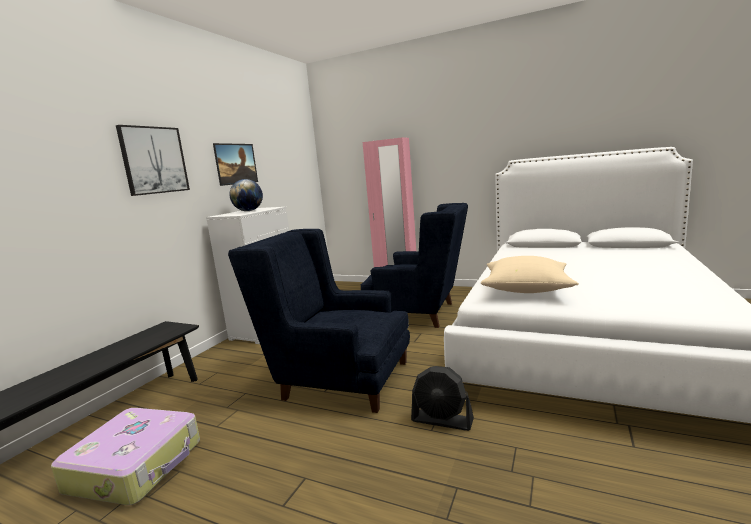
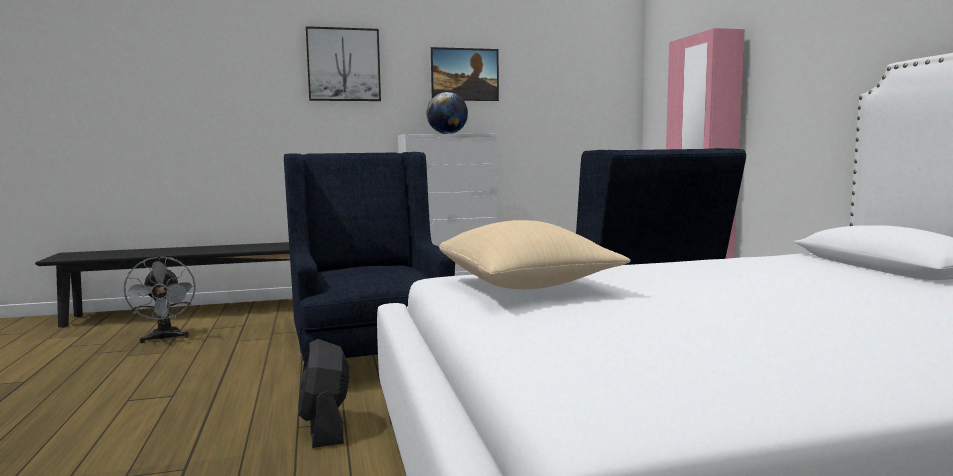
camera: 50 degrees right, 5 degrees down
suitcase [51,408,200,505] -> grey fan [123,256,196,343]

